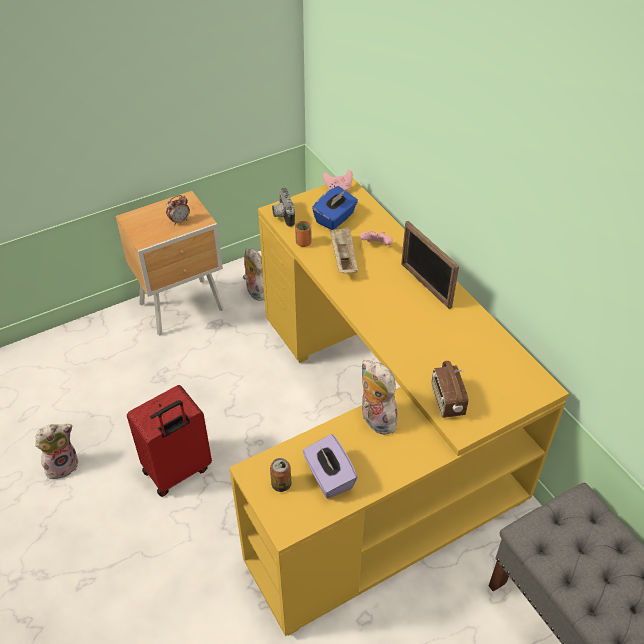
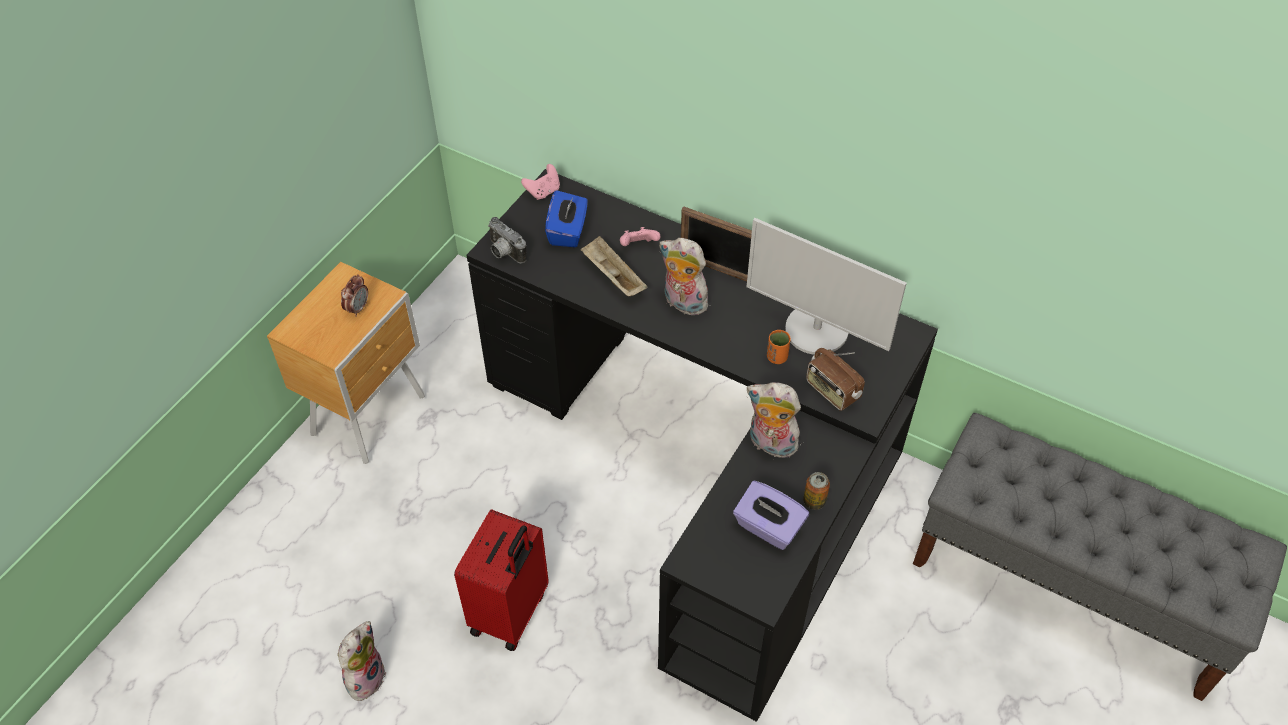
camera: 30 degrees left, 5 degrees up
yellow desk [229,178,569,636] -> black desk [466,169,938,722]
plush toy [243,248,265,301] -> plush toy moved to [659,238,708,315]
can [270,458,292,492] -> can moved to [803,472,830,510]
orange cup [295,221,312,247] -> orange cup moved to [767,330,791,364]
none -> monitor [746,218,907,355]

